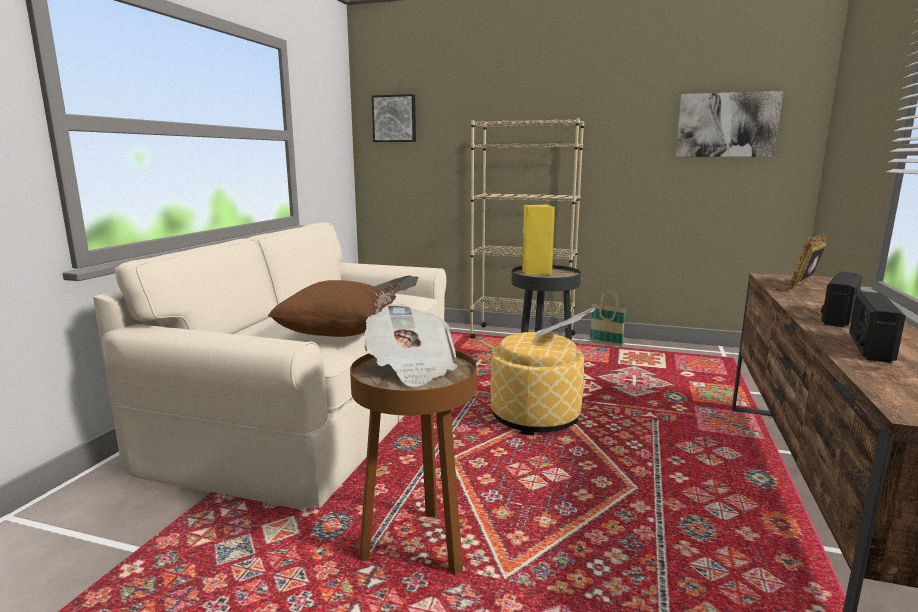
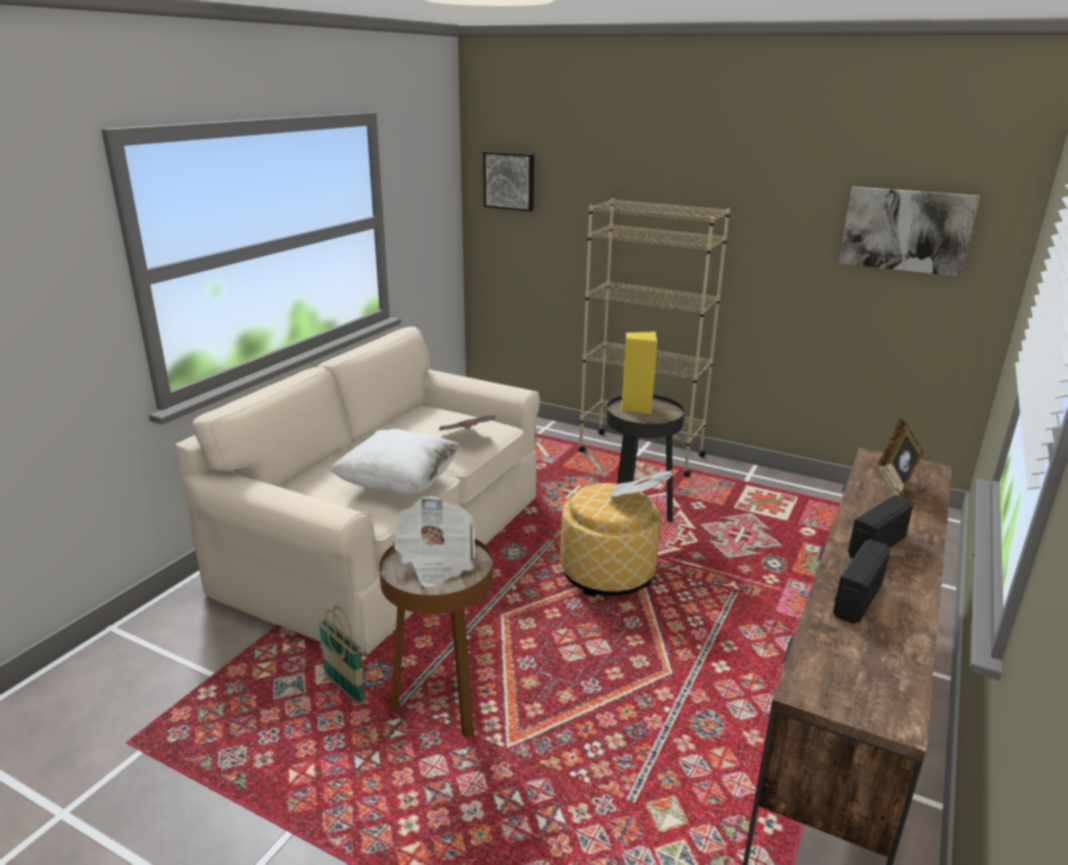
camera: 10 degrees right, 10 degrees up
brown pillow [268,280,396,337] -> white pillow [329,429,462,495]
basket [589,291,626,346] -> basket moved to [318,606,366,705]
picture frame [785,233,827,290] -> picture frame turned 45 degrees counterclockwise [878,418,924,497]

